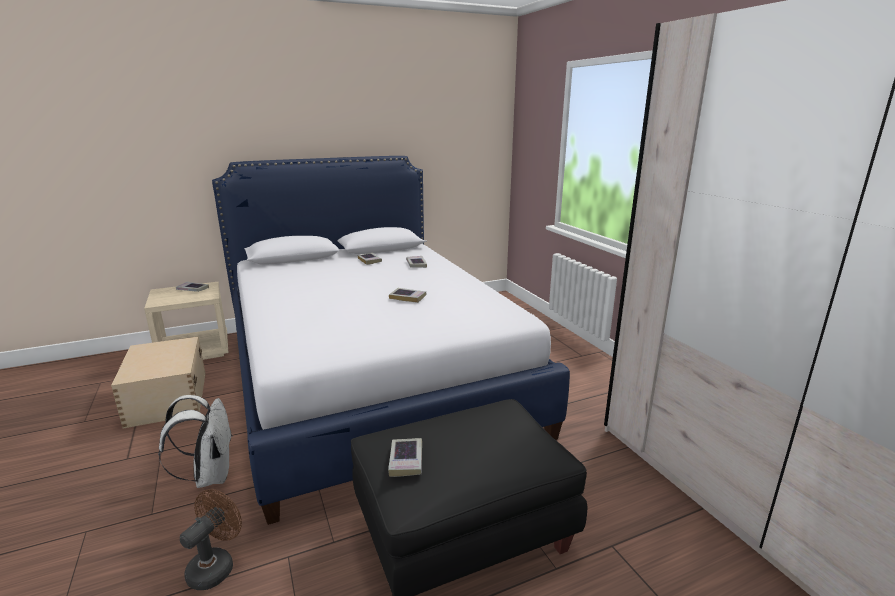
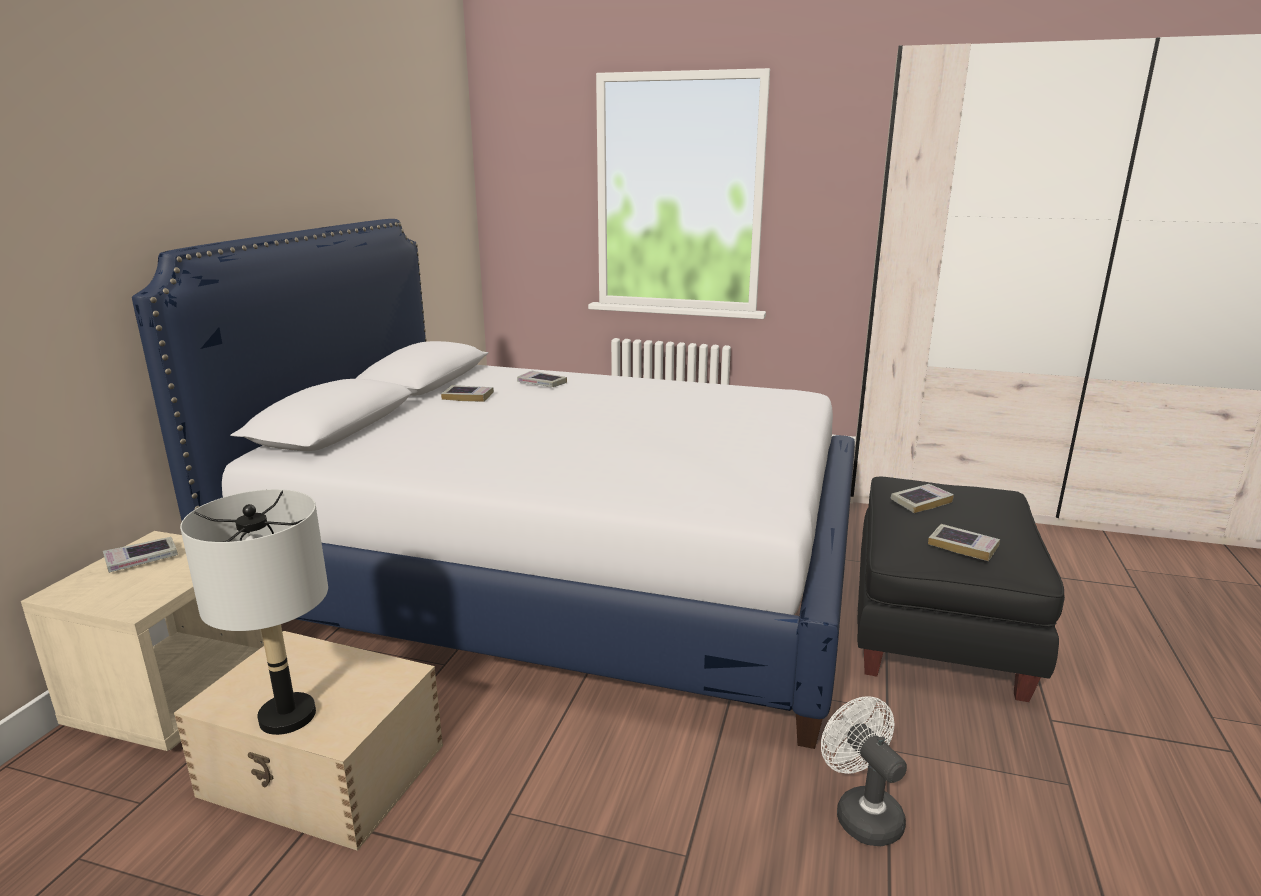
camera: 50 degrees left, 0 degrees up
white backpack [158,395,233,488] -> none
brown fan [180,489,242,590] -> white fan [821,697,907,846]
book [389,288,426,303] -> book moved to [891,484,954,513]
none -> grey table lamp [180,489,328,735]

